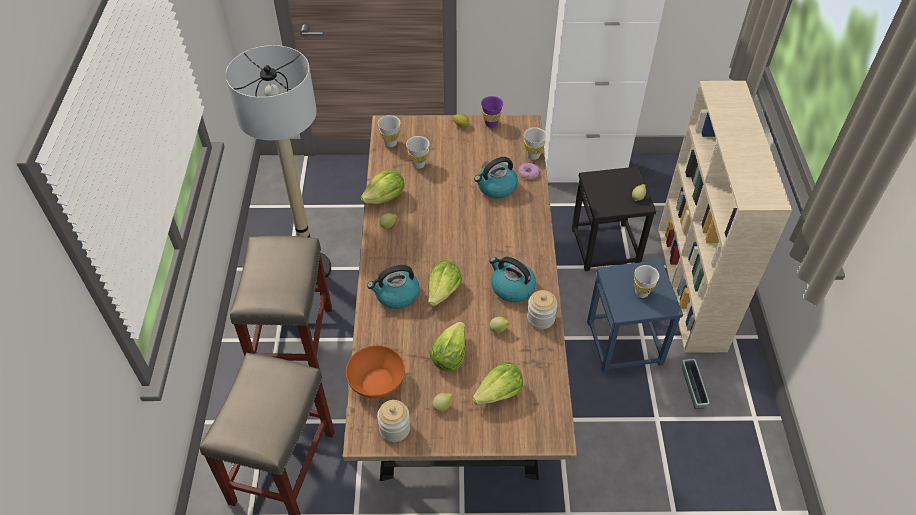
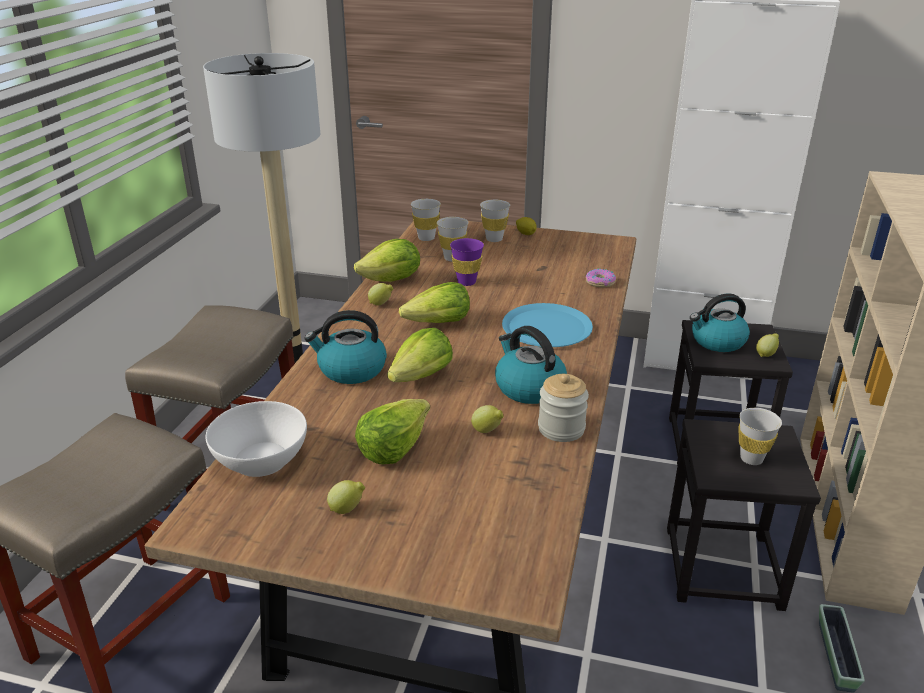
camera: 15 degrees right, 20 degrees down
orange bowl [346,345,405,399] -> white bowl [205,401,307,477]
jar [377,400,410,442] -> none
lettuce [472,362,523,405] -> lettuce moved to [399,282,470,323]
kettle [474,157,518,199] -> kettle moved to [690,293,750,352]
purple cup [481,96,503,128] -> purple cup moved to [450,238,484,286]
white cup [524,127,547,160] -> white cup moved to [480,200,510,242]
blue stool [587,260,683,373] -> black stool [667,419,821,611]
none -> blue plate [502,303,593,347]

